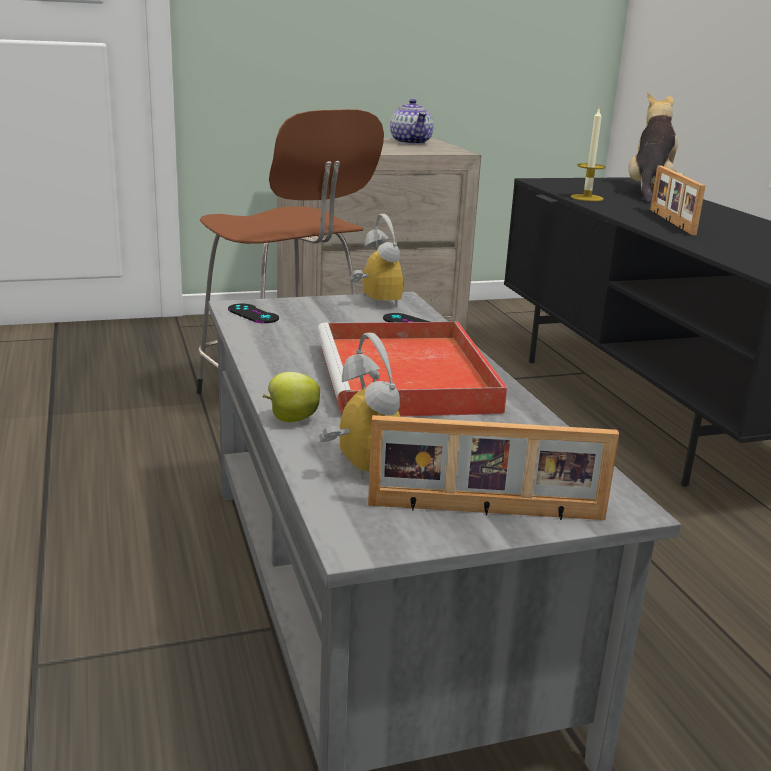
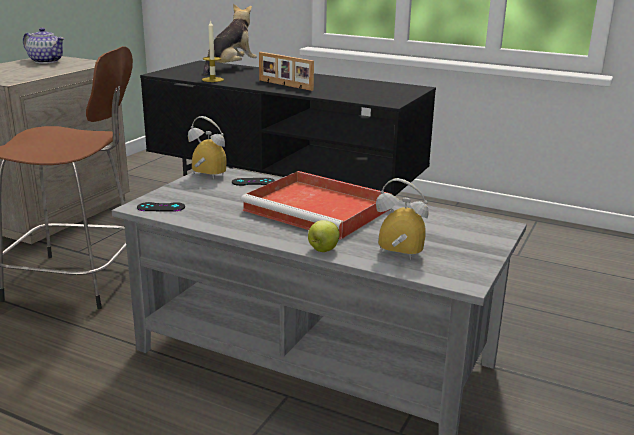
camera: 45 degrees left, 0 degrees up
picture frame [368,415,619,520] -> none
plush toy [629,92,684,203] -> plush toy turned 60 degrees clockwise [203,4,257,75]

